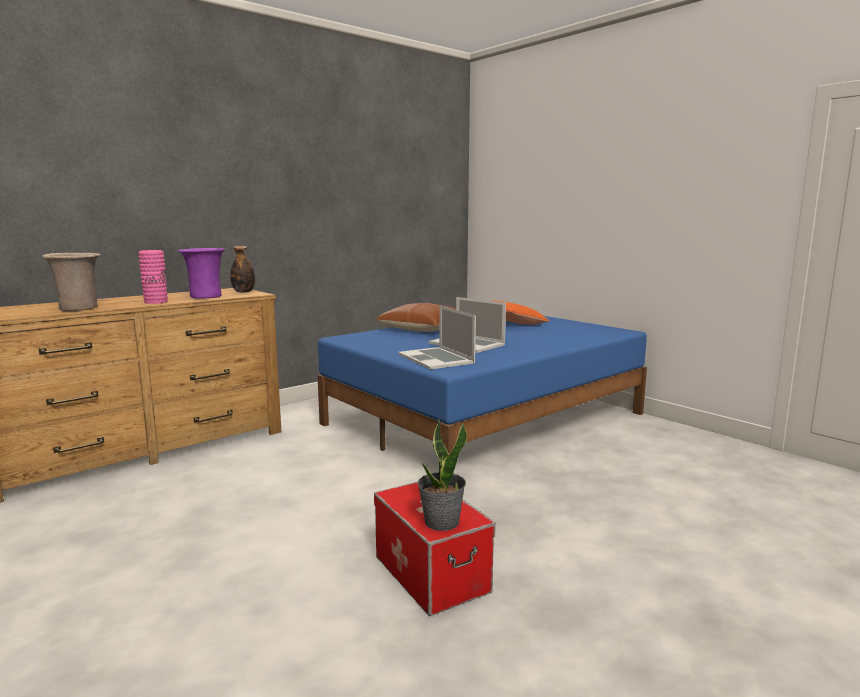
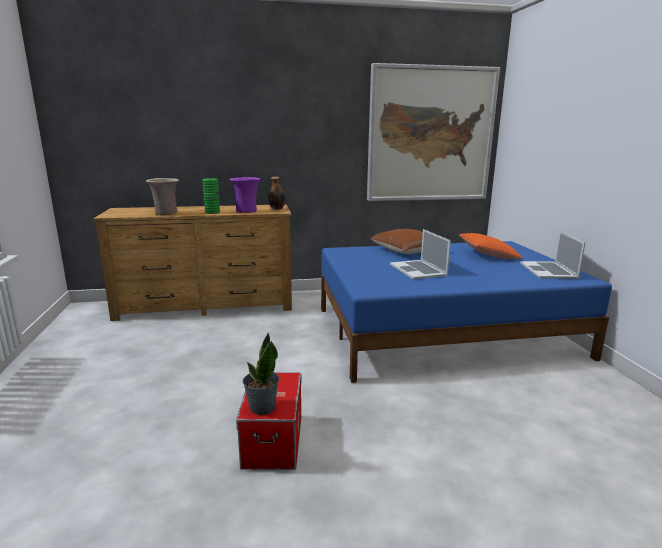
camera: 30 degrees right, 5 degrees up
pink vase [138,250,168,304] -> green vase [202,178,220,214]
laptop [398,306,476,370] -> laptop moved to [520,231,585,279]
none -> picture [367,63,500,201]

